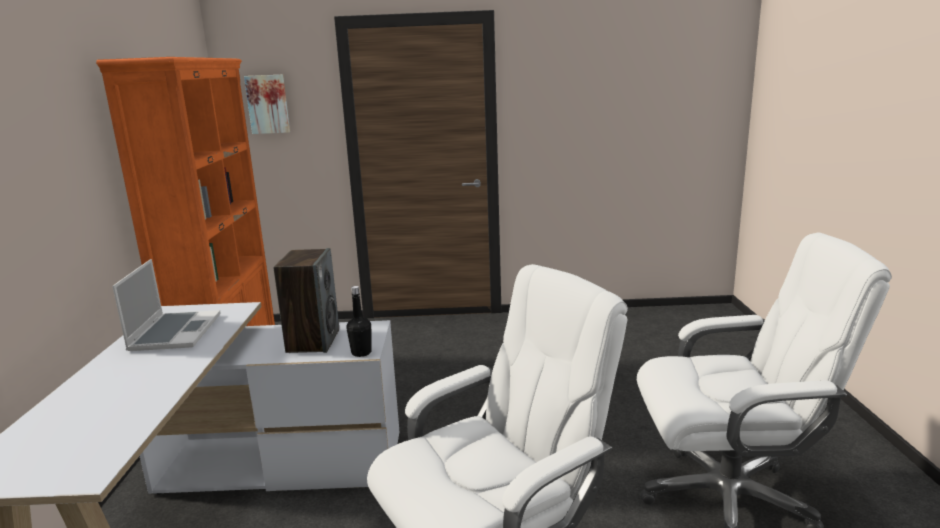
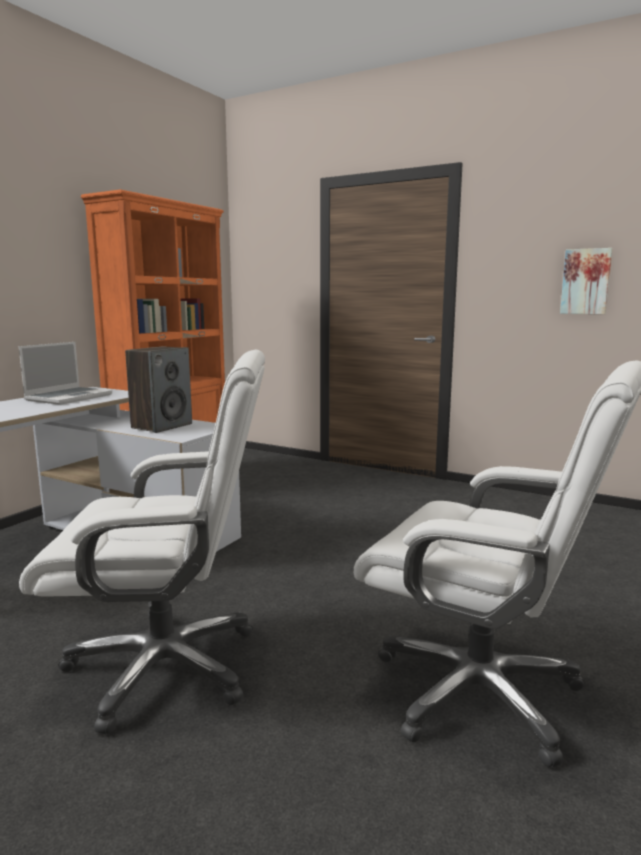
camera: 30 degrees right, 5 degrees down
picture [244,74,290,134] -> picture moved to [560,248,613,314]
black bottle [346,286,371,357] -> none

